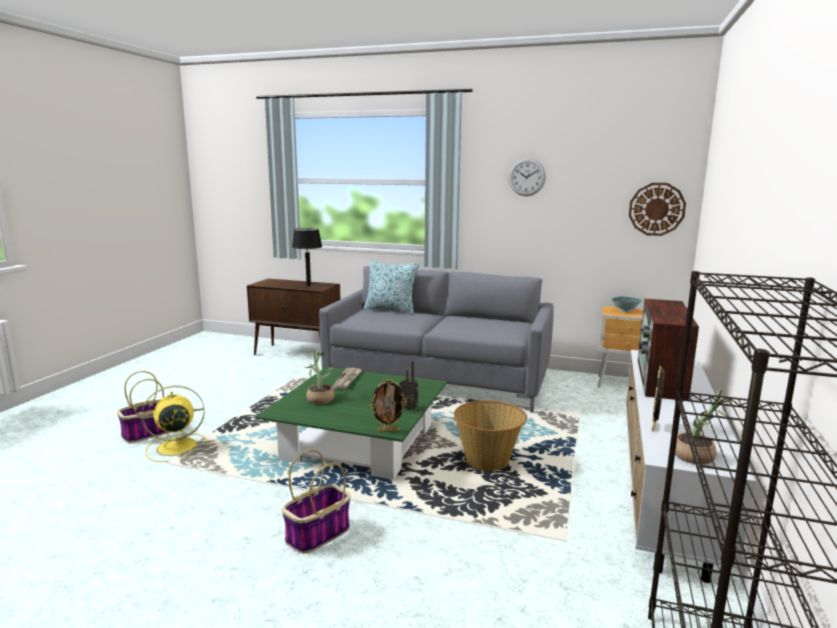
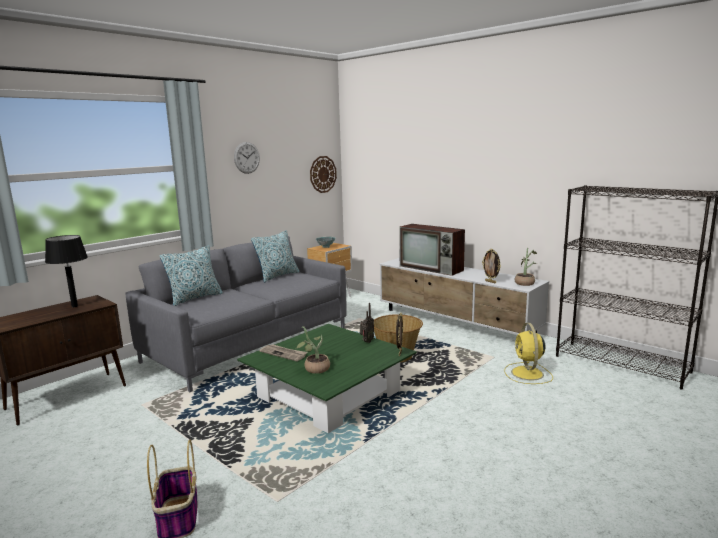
camera: 65 degrees left, 0 degrees up
yellow fan [142,385,210,462] -> yellow fan moved to [504,323,553,384]
basket [282,450,351,554] -> none
none -> pillow [251,230,299,282]

